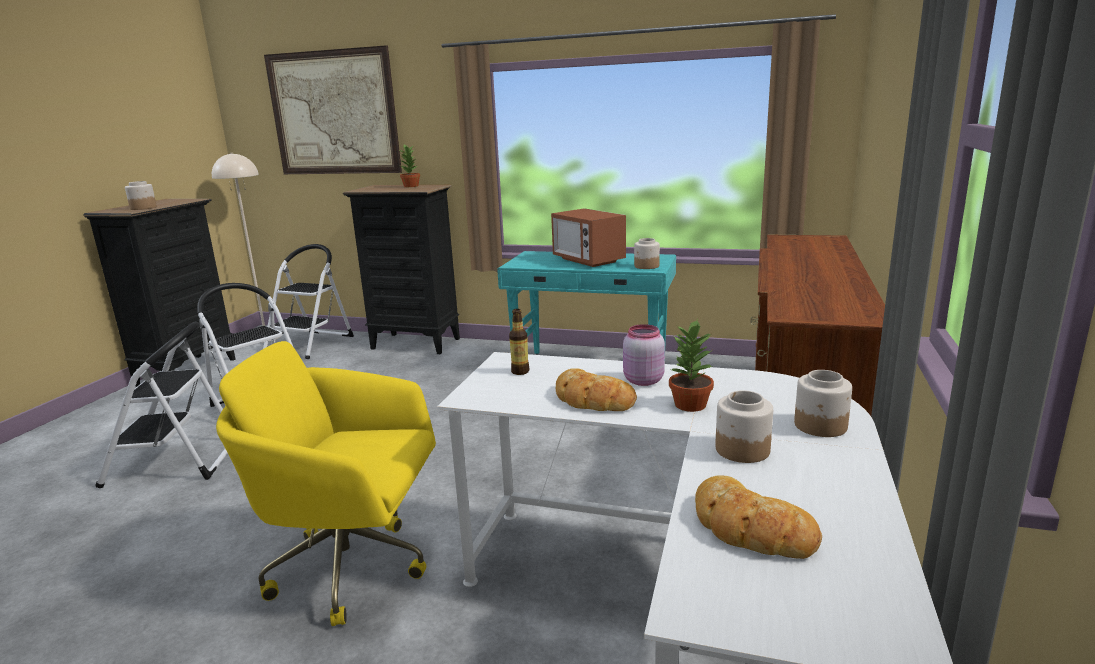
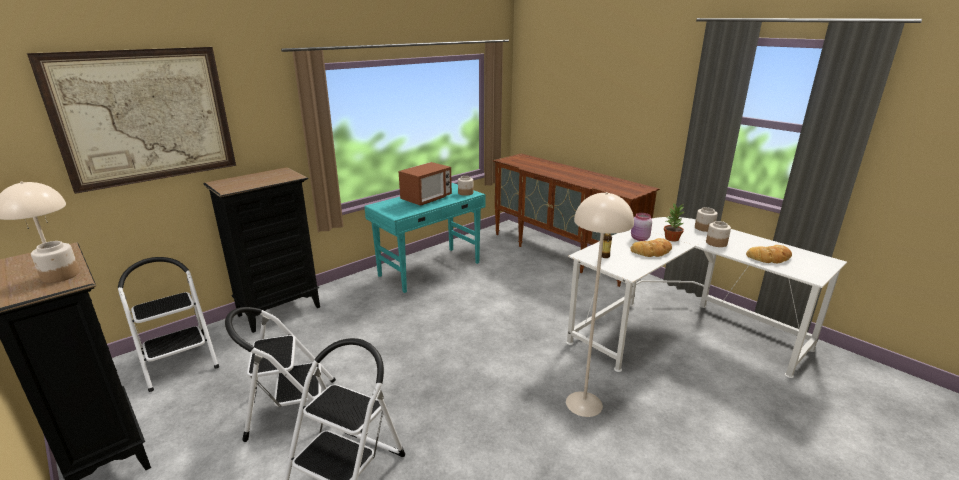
camera: 60 degrees left, 5 degrees up
yellow office chair [216,341,436,626] -> beige floor lamp [566,192,634,417]
potted plant [398,145,420,187] -> none
microwave [551,208,626,267] -> microwave turned 45 degrees counterclockwise [398,162,452,206]

